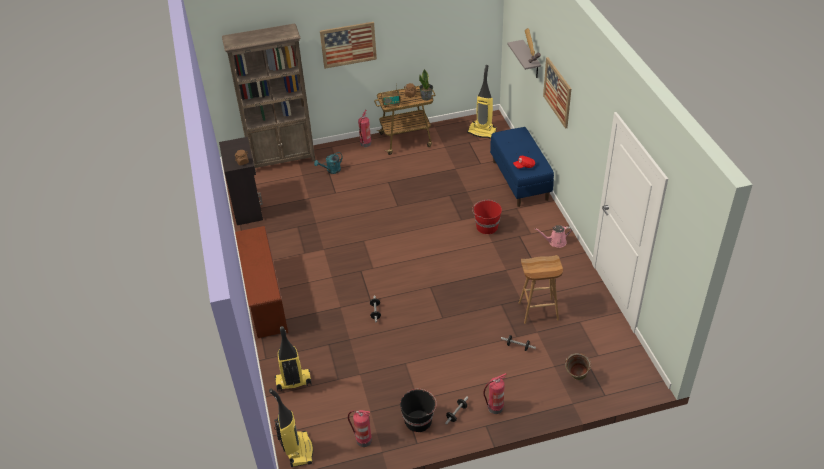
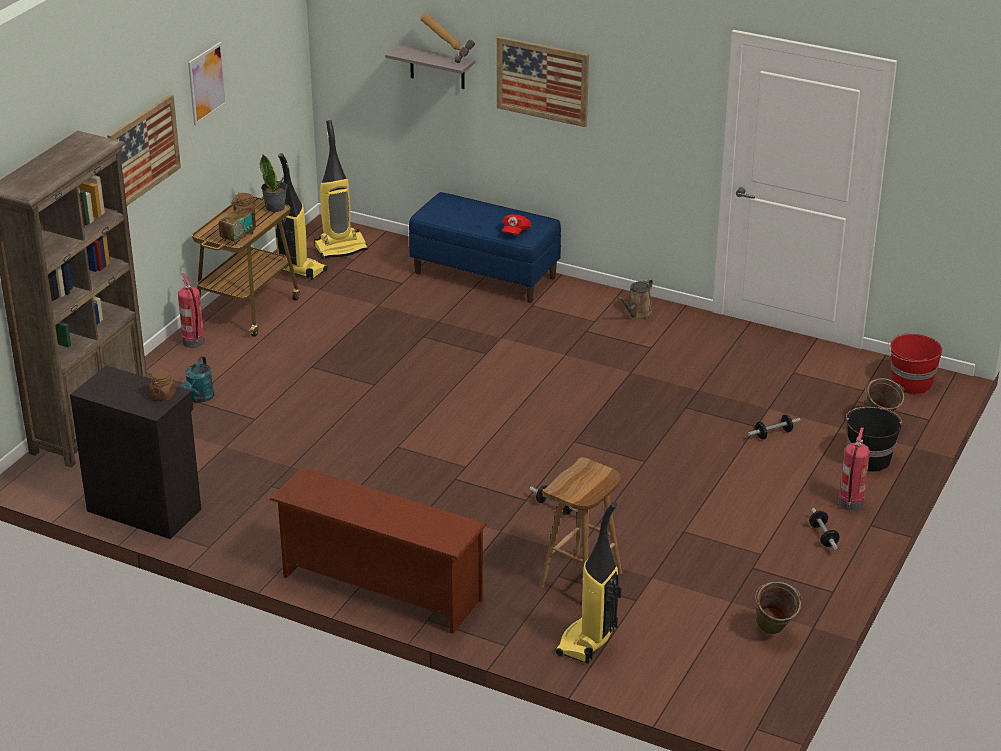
camera: 50 degrees left, 10 degrees down
vacuum cleaner [269,389,313,467] -> vacuum cleaner moved to [275,153,328,280]
fire extinguisher [348,410,372,447] -> green bucket [755,582,802,635]
black bucket [400,389,437,432] -> black bucket moved to [846,407,902,472]
red bucket [472,200,502,234] -> red bucket moved to [888,333,942,394]
brown stool [519,255,563,324] -> brown stool moved to [540,457,622,587]
pink watering can [535,225,572,248] -> brown watering can [618,278,654,320]
none -> picture [188,42,227,125]

